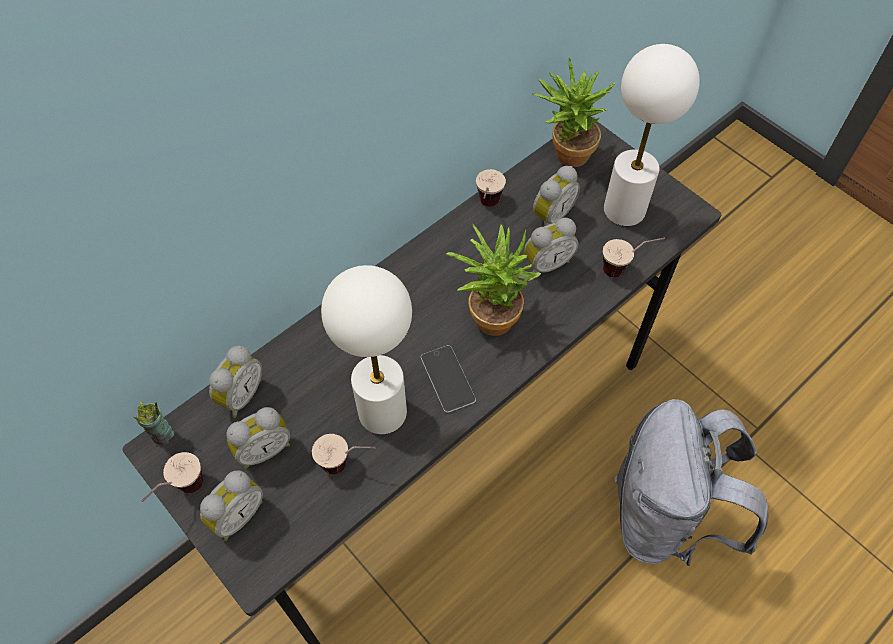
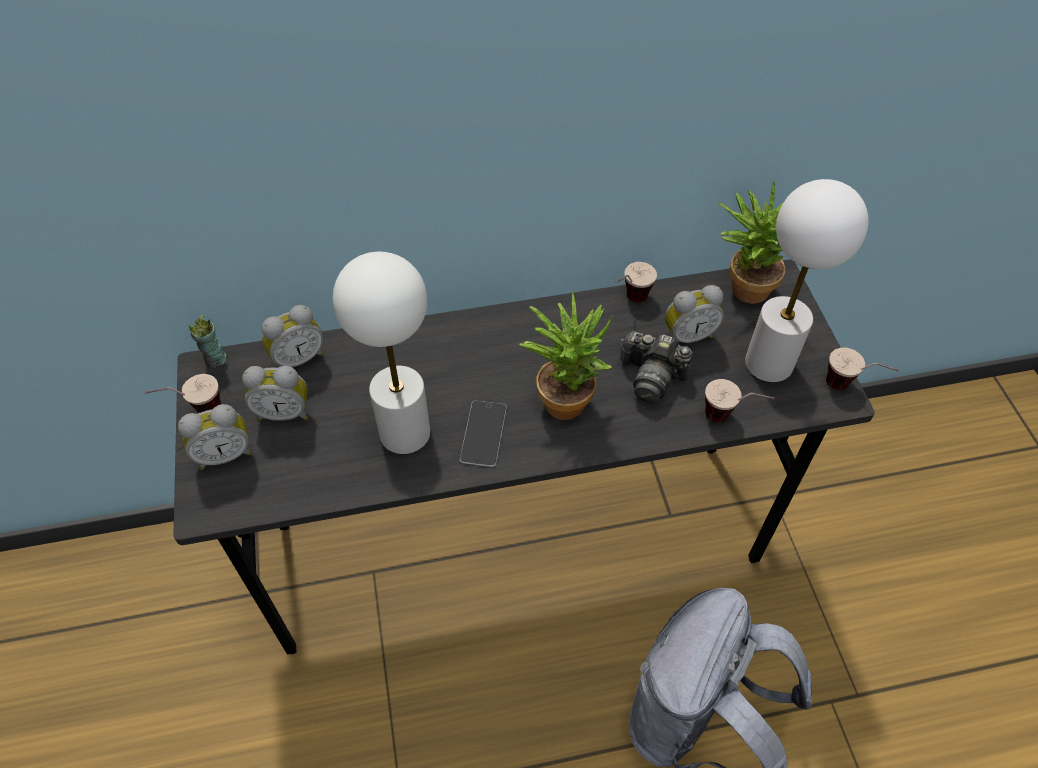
camera: 30 degrees right, 5 degrees down
cup [312,434,376,475] -> cup moved to [826,348,899,390]
alarm clock [524,218,578,273] -> camera [620,331,694,403]

